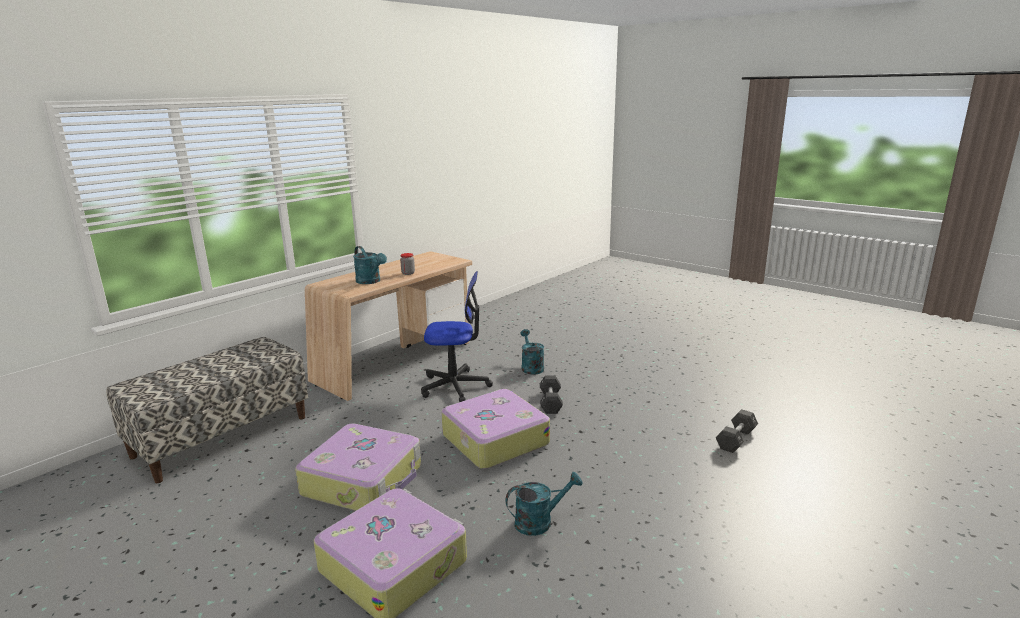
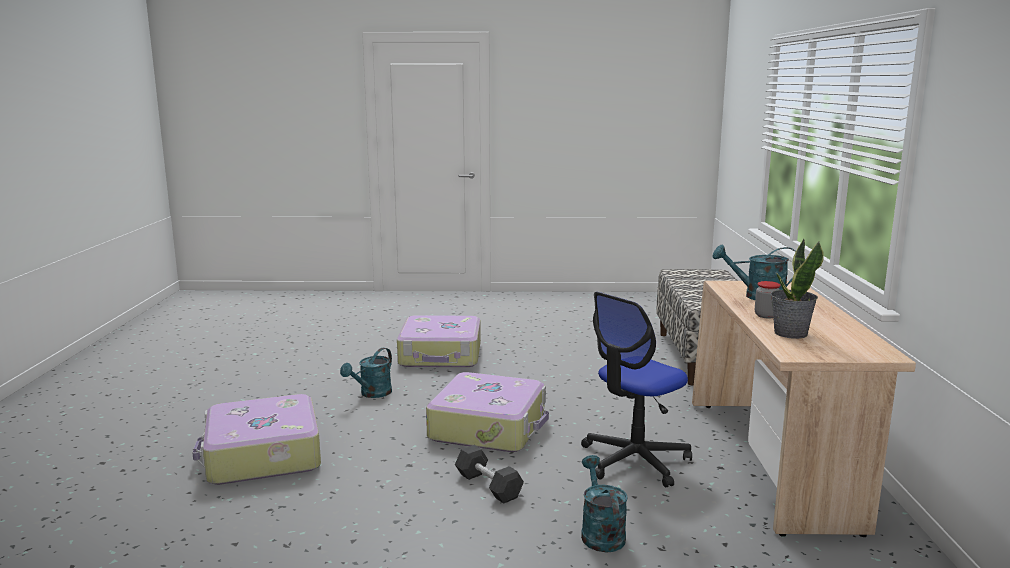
camera: 140 degrees right, 5 degrees down
suitcase [295,423,421,511] -> suitcase moved to [192,394,321,485]
turquoise watering can [520,329,544,375] -> turquoise watering can turned 135 degrees counterclockwise [581,455,628,552]
black dumbbell [716,409,758,453] -> none
none -> potted plant [770,238,824,339]

